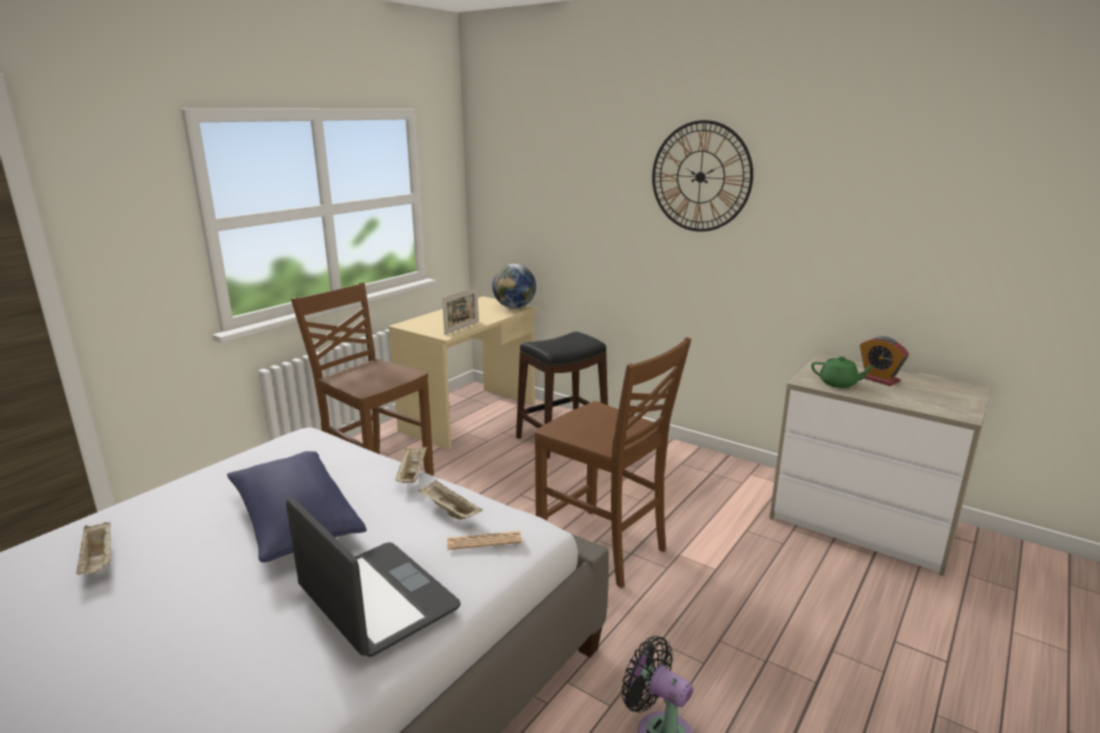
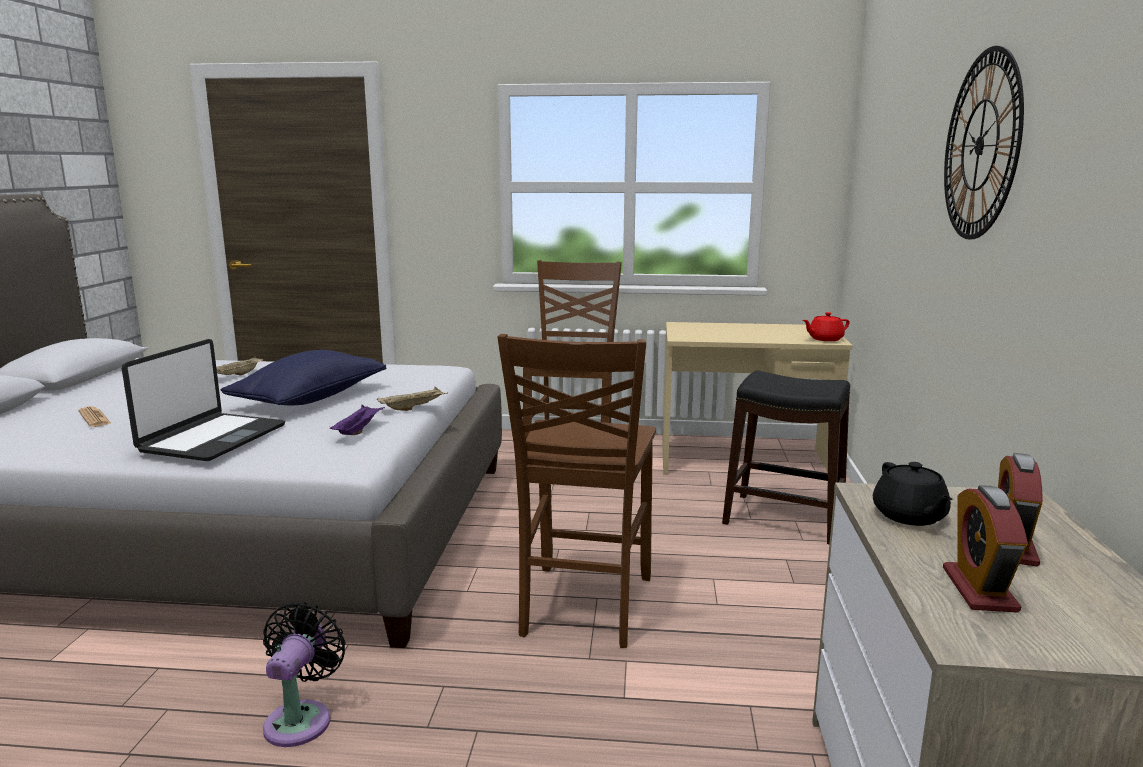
camera: 60 degrees right, 5 degrees down
beige tray [419,480,482,519] -> purple tray [329,405,385,435]
picture frame [442,287,479,335] -> none
newspaper [447,531,522,550] -> newspaper moved to [78,406,111,427]
globe [492,264,536,308] -> red teapot [803,312,850,341]
green teapot [811,356,875,388] -> black teapot [873,462,953,526]
none -> alarm clock [943,485,1028,613]

